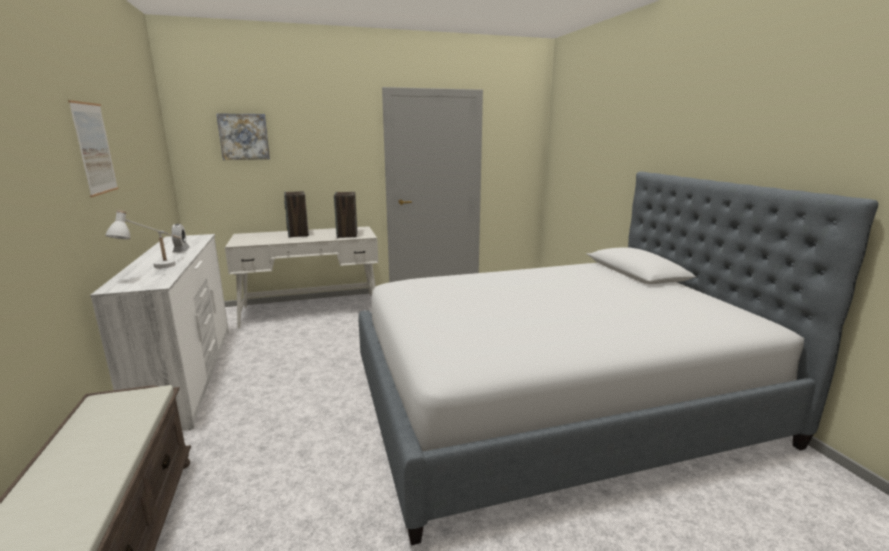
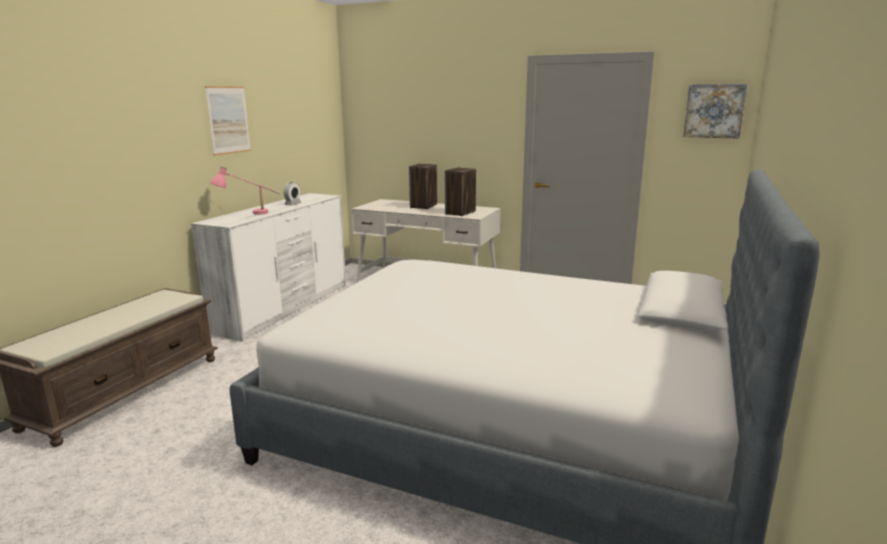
camera: 40 degrees right, 0 degrees up
white table lamp [105,210,181,268] -> pink table lamp [211,166,280,215]
picture [216,113,270,160] -> picture moved to [683,84,747,138]

